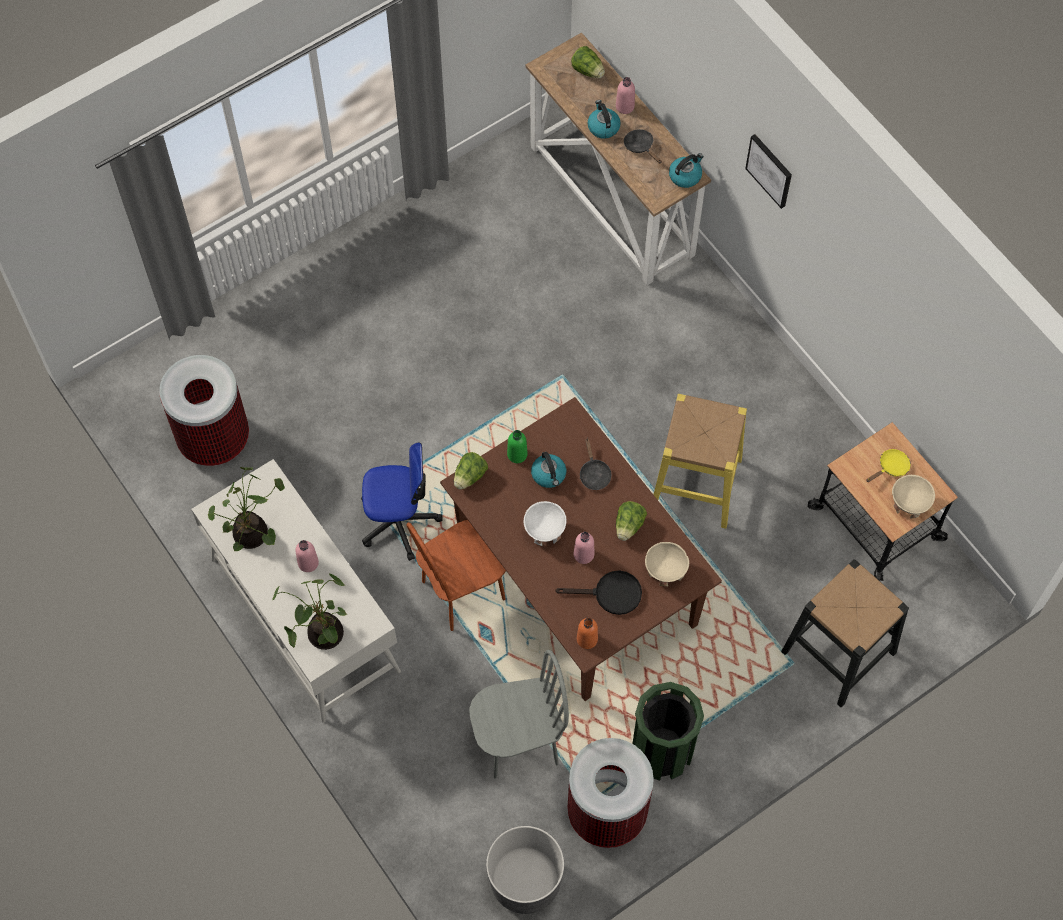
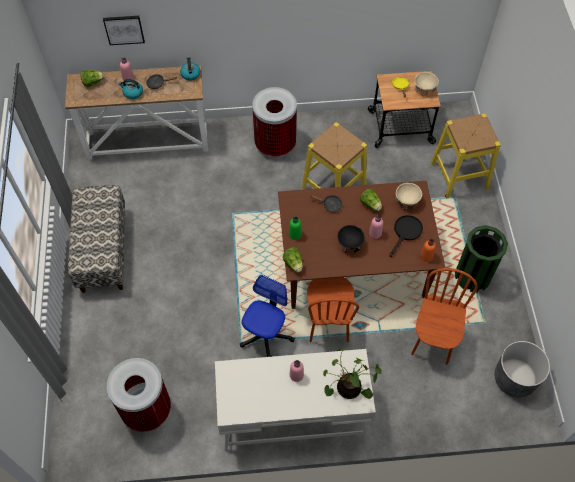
camera: 60 degrees left, 5 degrees down
potted plant [208,467,285,551] -> none
grey chair [469,650,569,779] -> brown chair [411,268,478,364]
white bowl [524,501,567,546] -> black bowl [337,225,365,253]
kettle [531,452,566,488] -> none
trash can [567,738,654,848] -> trash can moved to [252,87,297,158]
picture [745,134,792,209] -> picture moved to [103,16,145,45]
black stool [781,559,909,707] -> yellow stool [431,113,501,199]
none -> bench [68,185,125,293]

